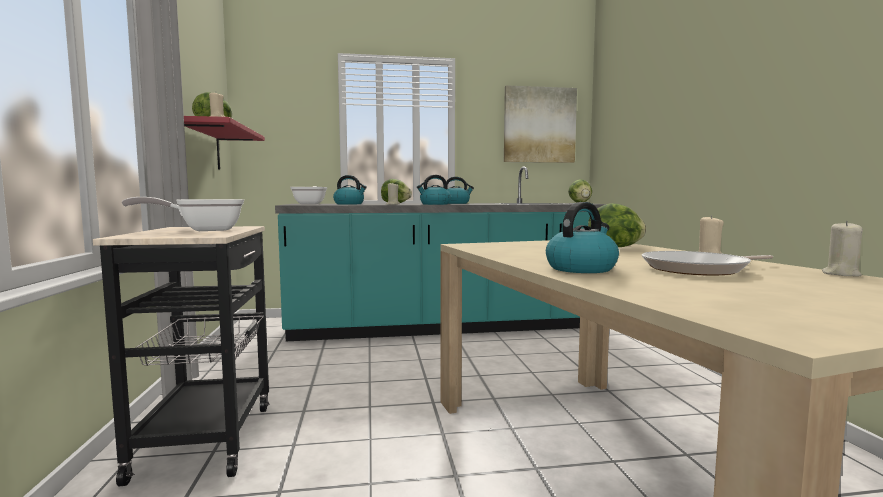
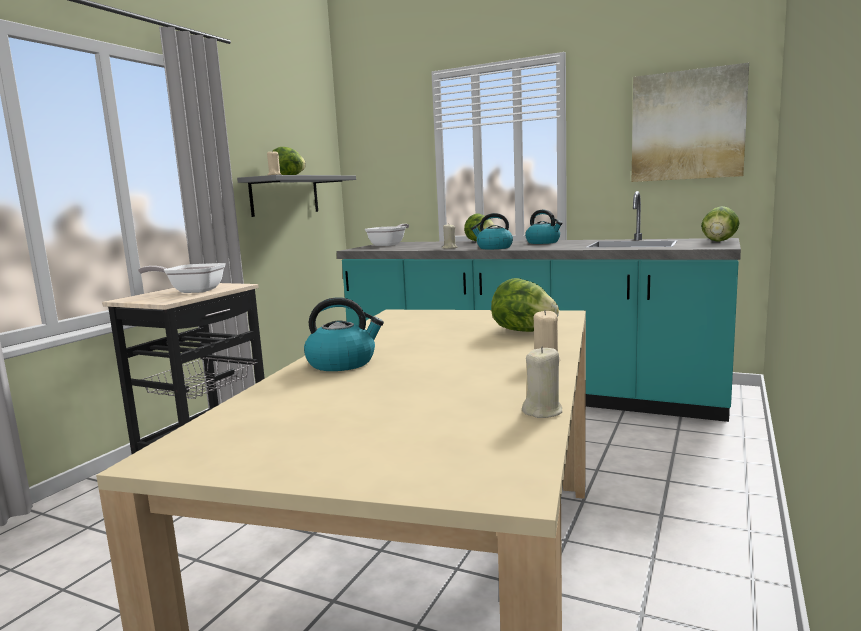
camera: 35 degrees right, 5 degrees up
red shelf [184,116,265,169] -> grey shelf [237,175,356,217]
kettle [333,175,367,204] -> none
frying pan [642,251,773,276] -> none

